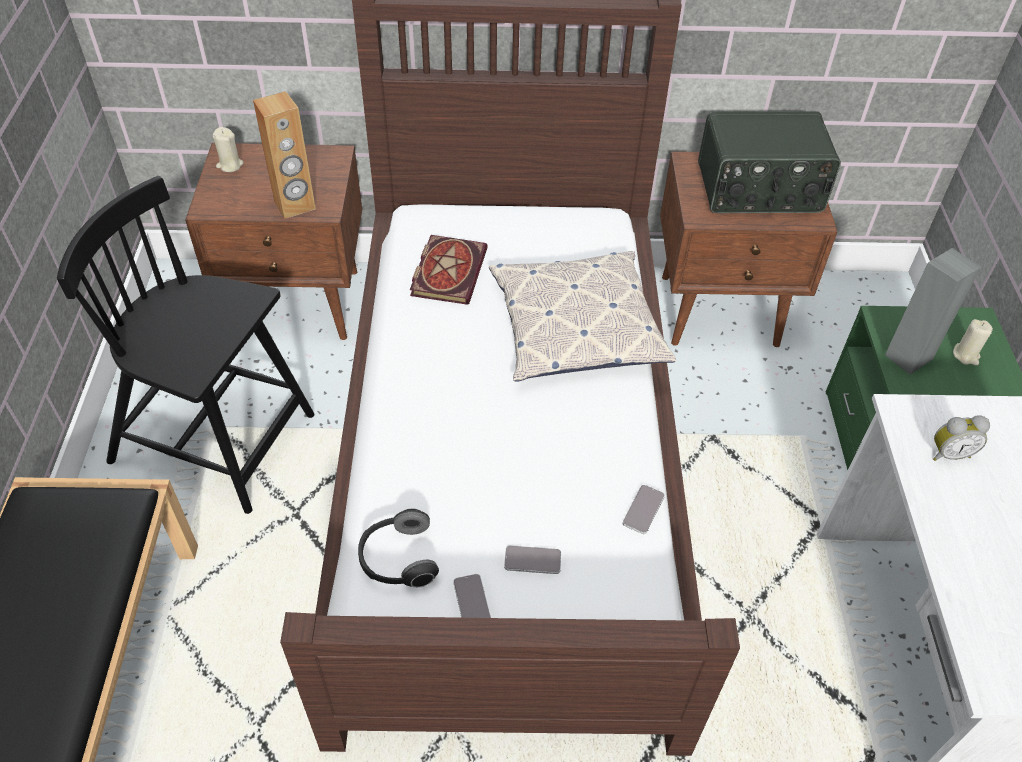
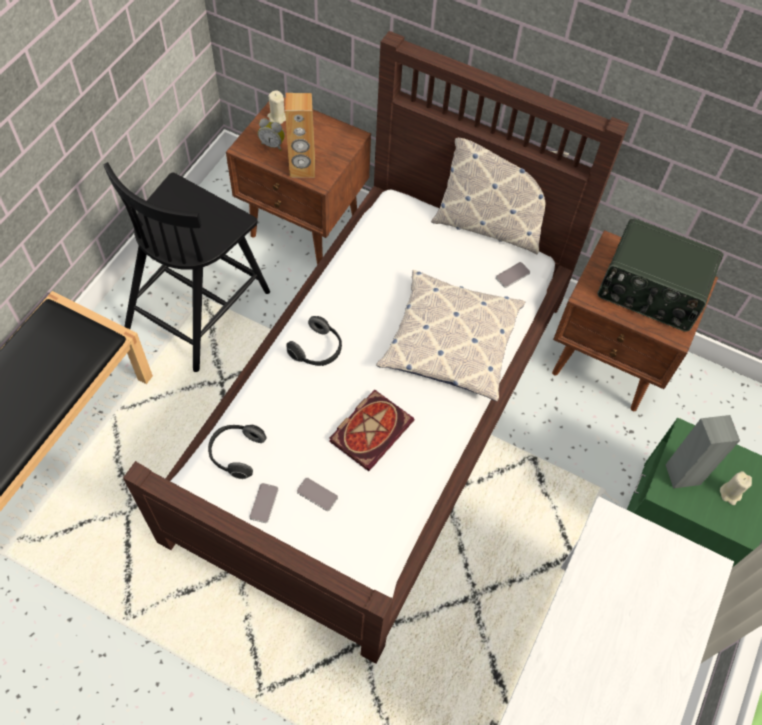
camera: 25 degrees right, 10 degrees up
black chair [57,176,314,514] -> black chair turned 105 degrees counterclockwise [104,162,270,372]
book [410,235,488,305] -> book moved to [329,390,414,471]
phone [623,485,665,534] -> phone moved to [496,262,530,288]
alarm clock [933,415,990,461] -> alarm clock moved to [258,118,285,151]
none -> headphones [286,316,342,366]
none -> pillow [431,138,569,254]

